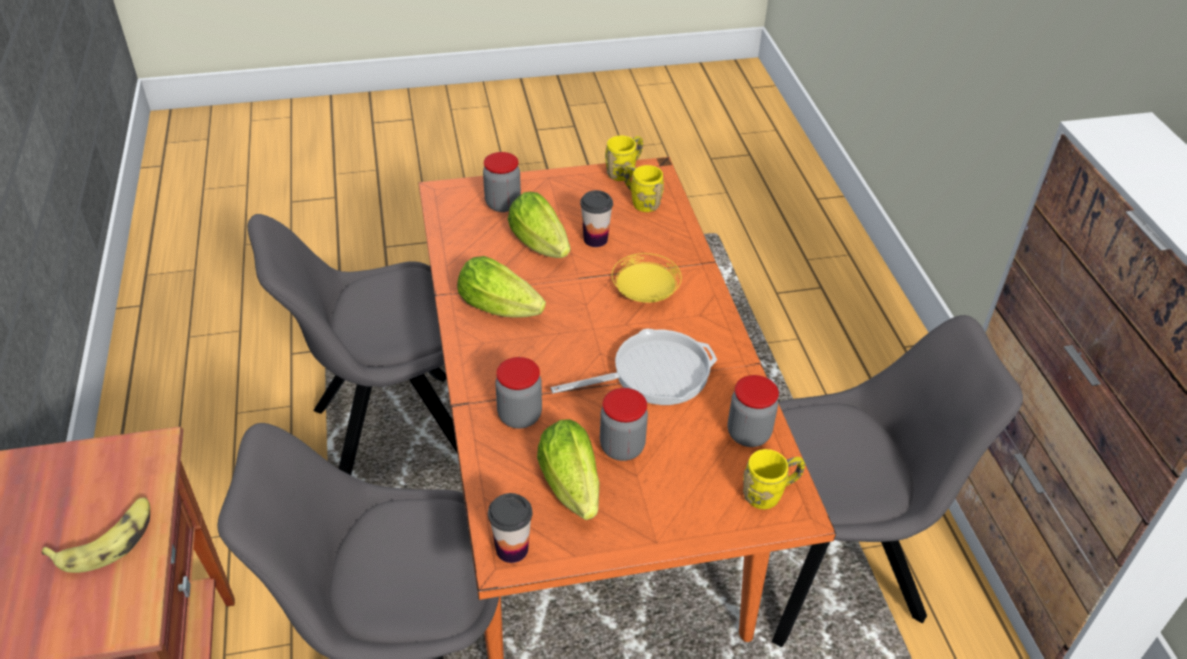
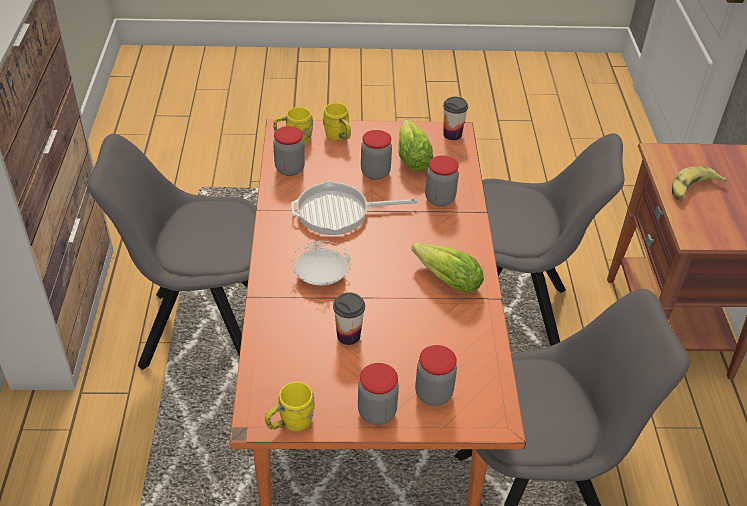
camera: 170 degrees left, 0 degrees up
lettuce [508,192,571,258] -> none
yellow plate [612,253,682,303] -> white plate [291,241,351,285]
yellow mug [624,165,664,212] -> yellow mug moved to [323,103,351,140]
none -> jar [358,363,399,425]

